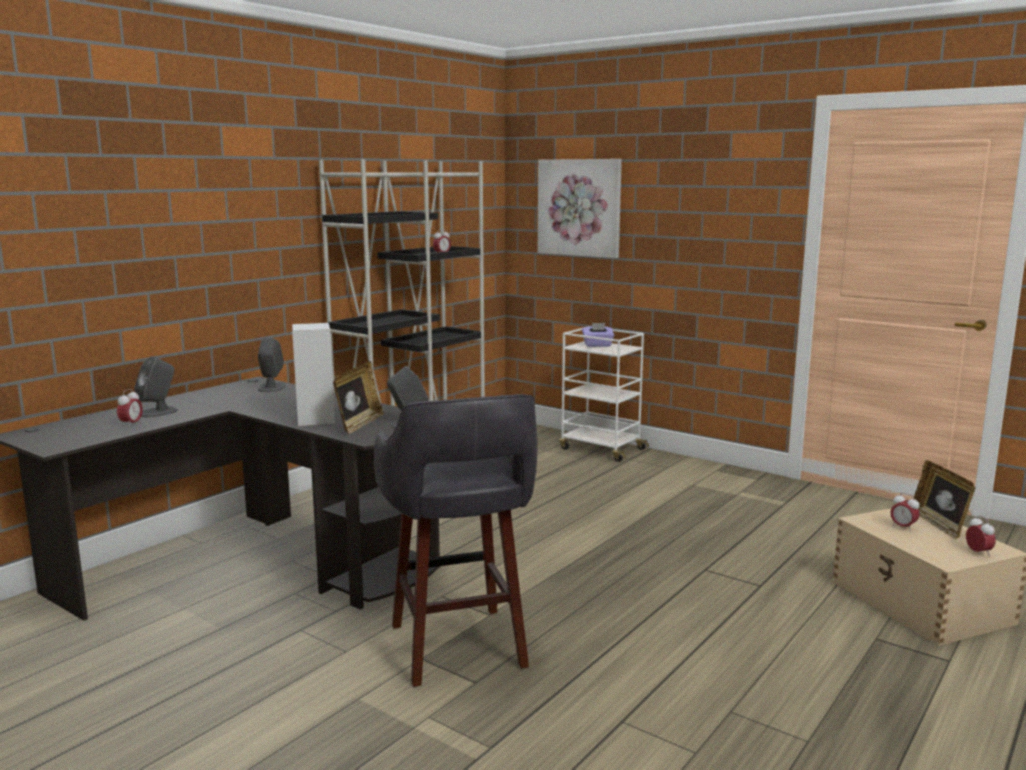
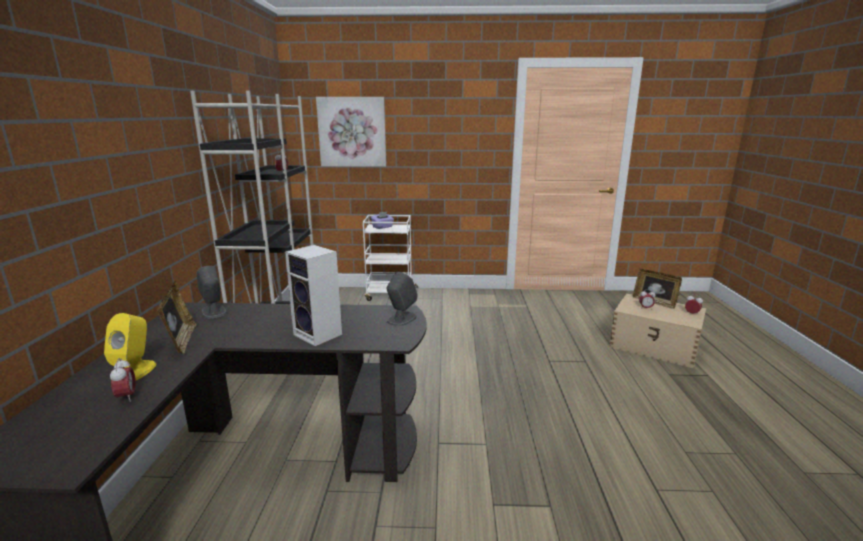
camera: 35 degrees left, 5 degrees up
grey speaker [134,356,178,418] -> yellow speaker [104,313,157,380]
picture frame [333,361,384,434] -> picture frame moved to [157,281,197,354]
grey stool [374,394,538,687] -> none

